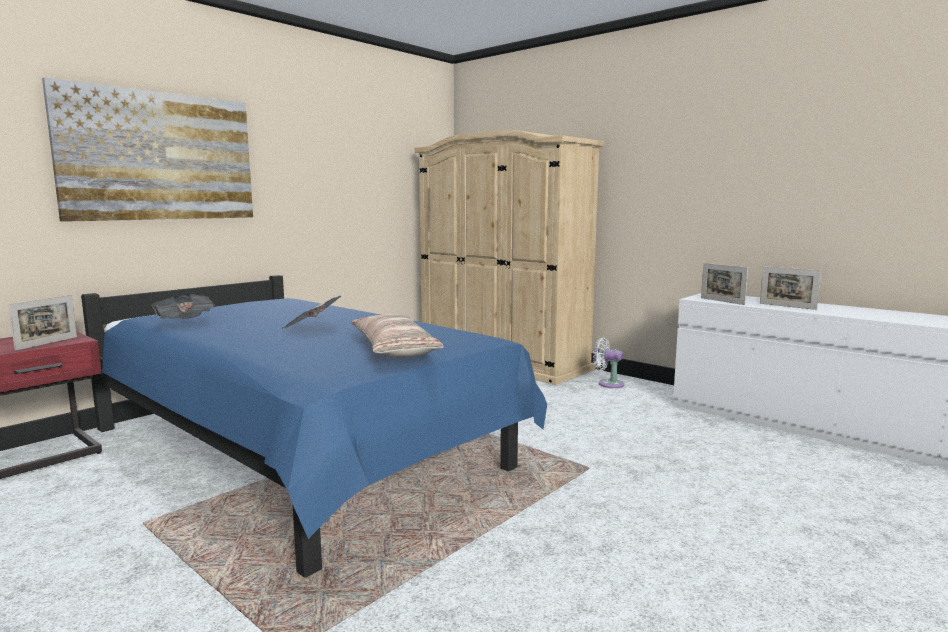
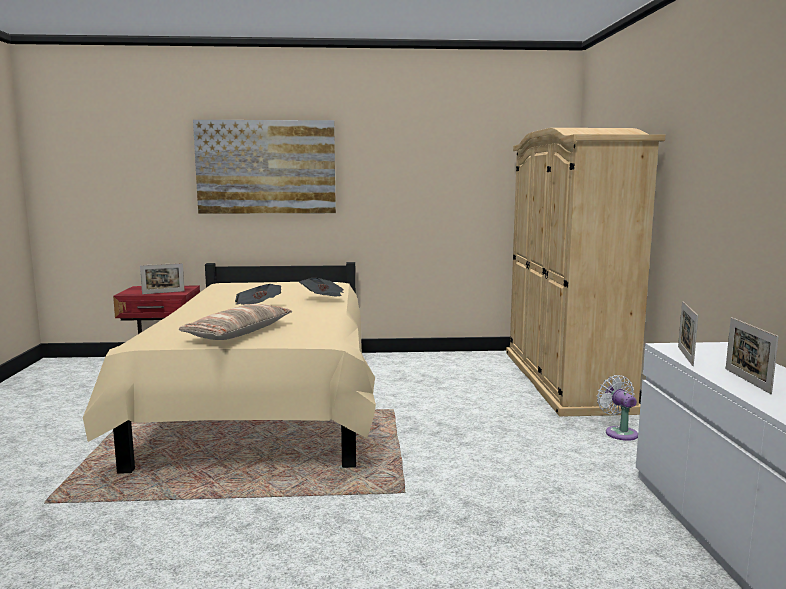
camera: 45 degrees right, 0 degrees up
blue bed [81,275,547,578] -> beige bed [83,262,376,474]
newspaper [151,294,215,319] -> newspaper moved to [299,278,344,296]

